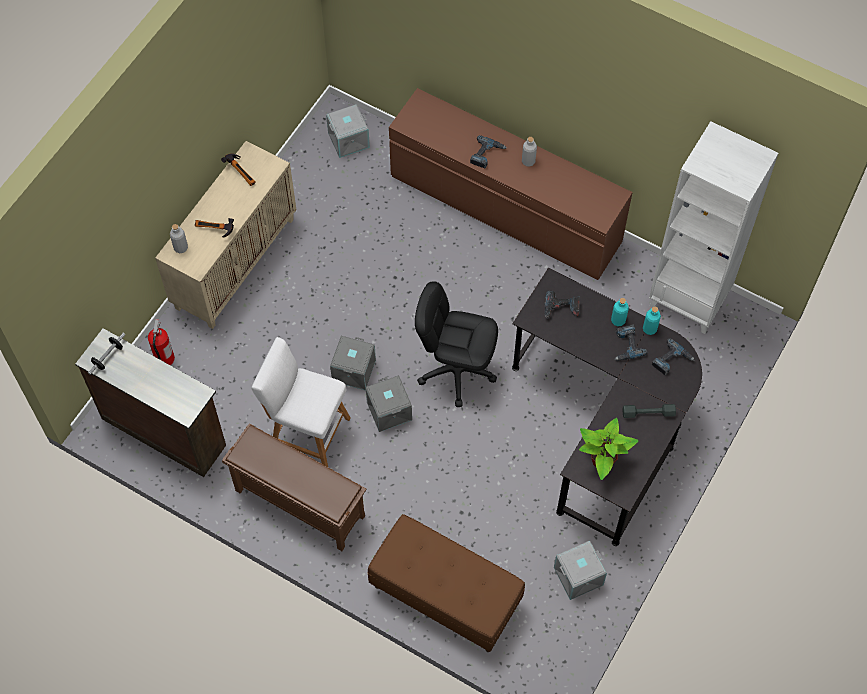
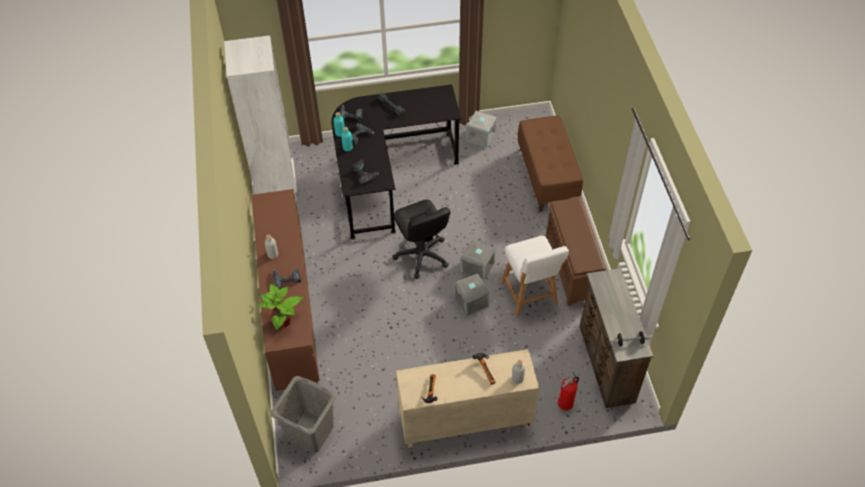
camera: 130 degrees left, 10 degrees down
grey storage box [326,104,370,158] -> grey laundry basket [270,376,337,453]
potted plant [579,418,639,480] -> potted plant moved to [258,284,303,330]

